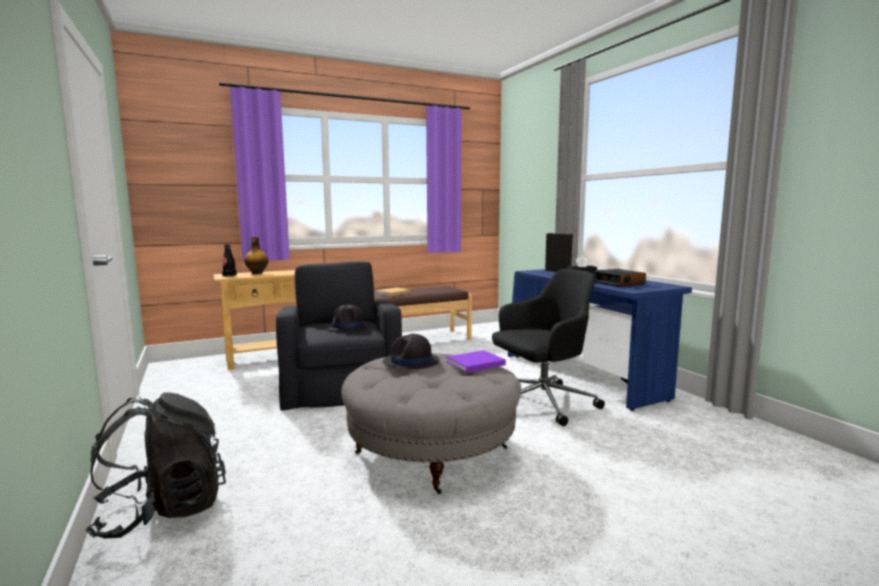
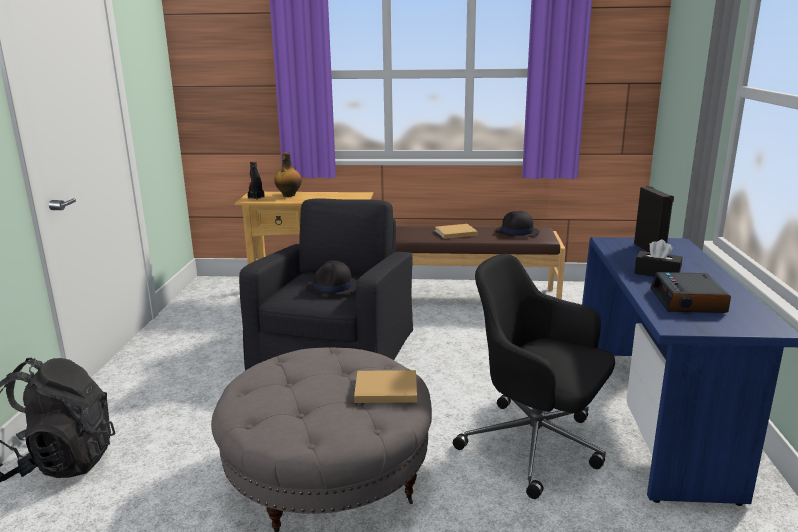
camera: 30 degrees right, 10 degrees up
black hat [383,334,440,369] -> black hat moved to [495,211,540,238]
purple book [446,350,506,373] -> beige book [354,370,417,403]
black office chair [492,269,605,426] -> black office chair turned 150 degrees counterclockwise [453,254,615,499]

